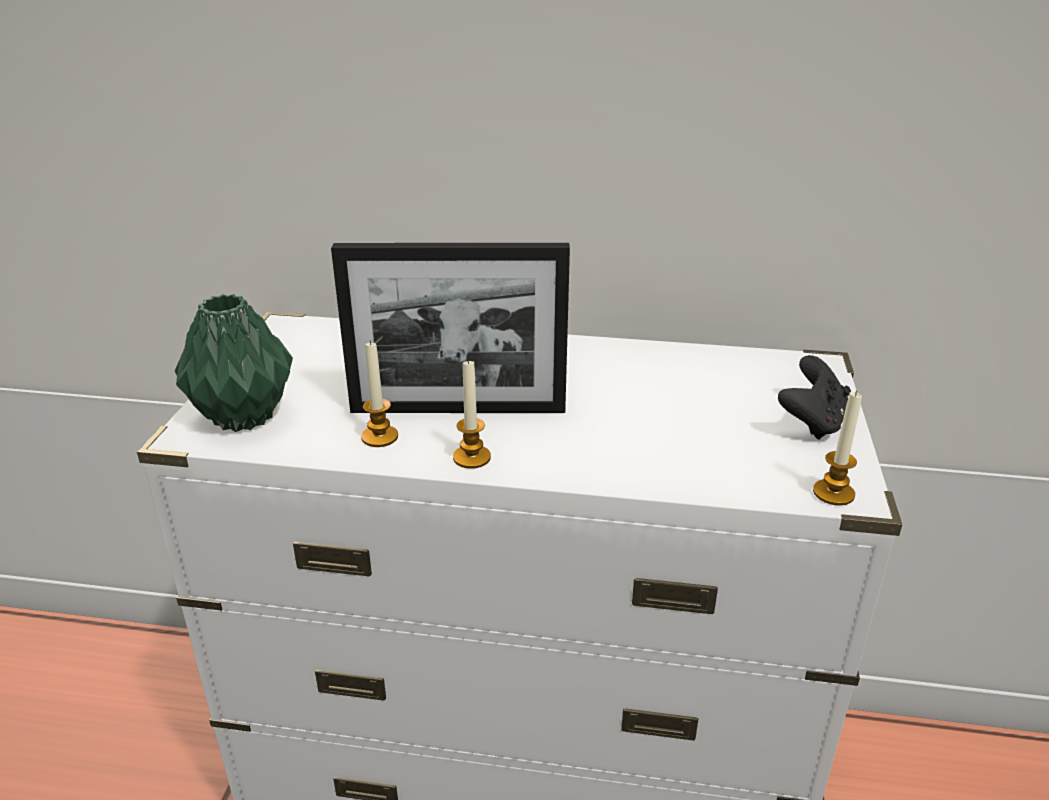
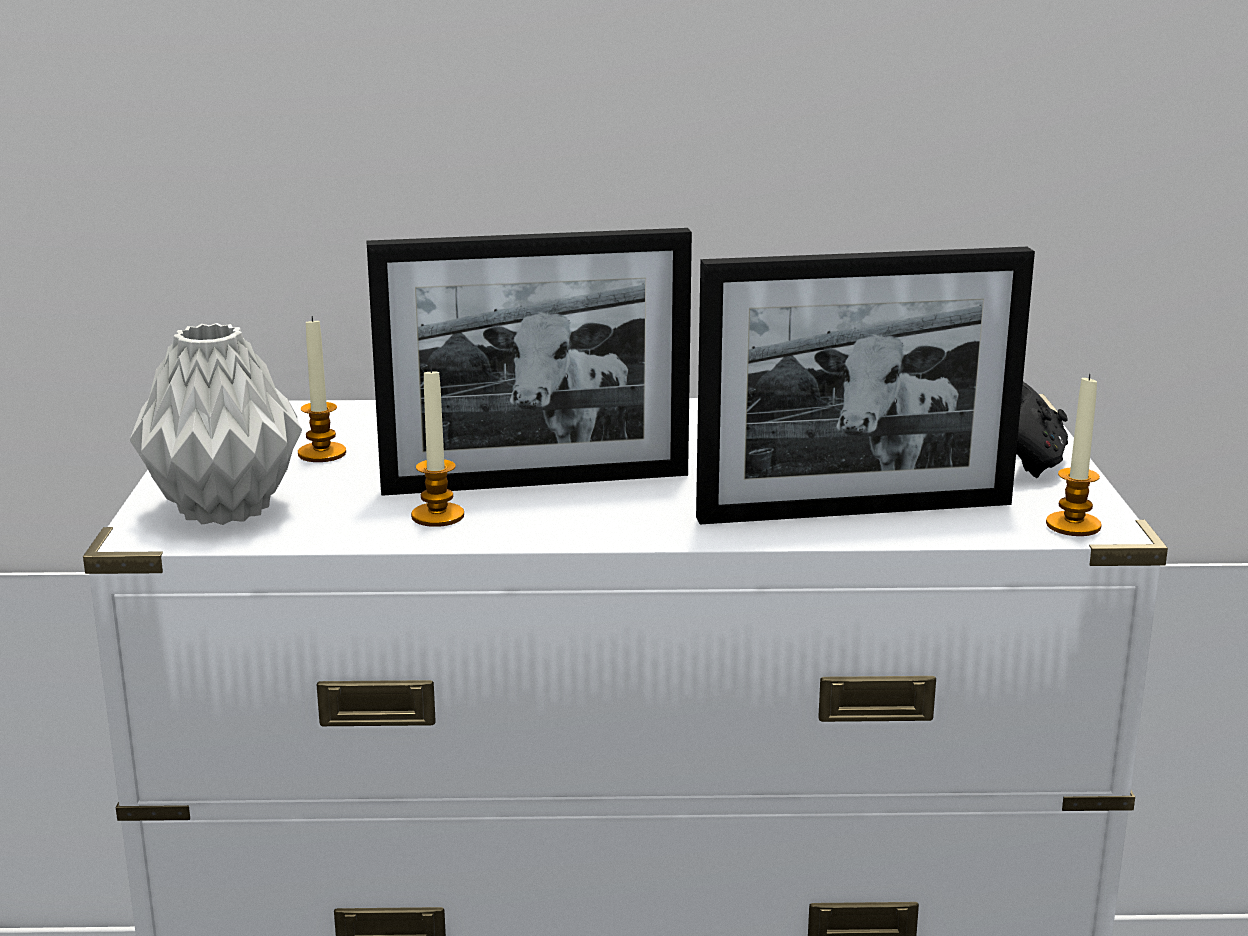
camera: 10 degrees left, 10 degrees down
green vase [175,294,293,432] -> grey vase [130,323,302,525]
candle [453,359,491,469] -> candle moved to [298,316,346,462]
none -> picture frame [696,247,1035,524]

